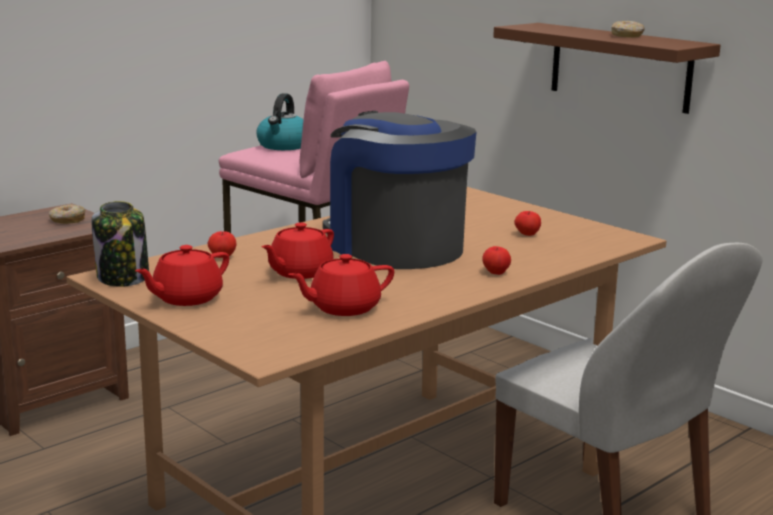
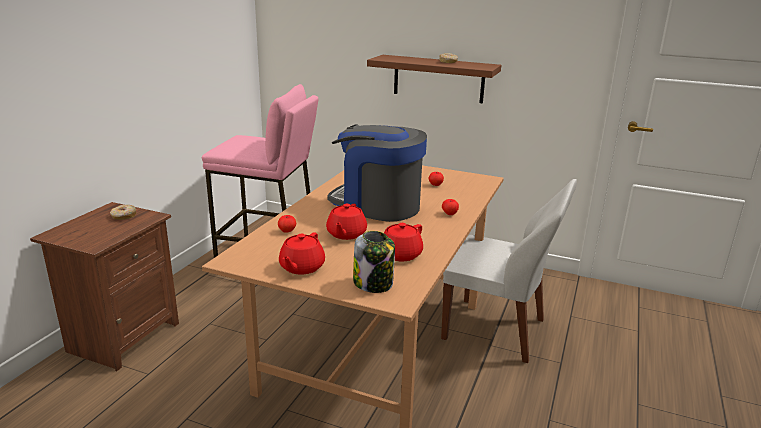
camera: 25 degrees left, 5 degrees up
jar [91,201,149,287] -> jar moved to [353,231,395,293]
kettle [256,93,304,150] -> none

